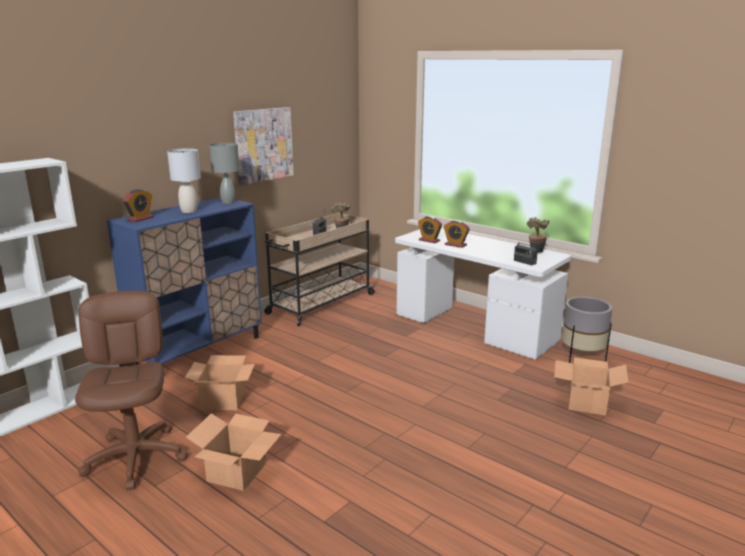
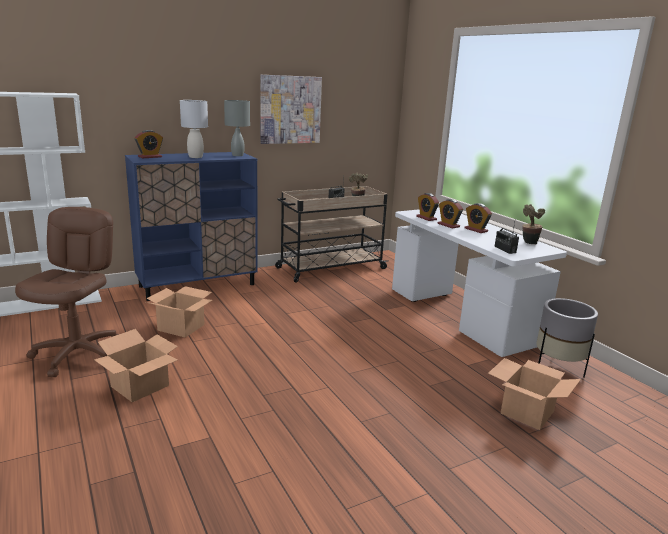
camera: 20 degrees right, 0 degrees up
none -> alarm clock [465,203,492,233]

